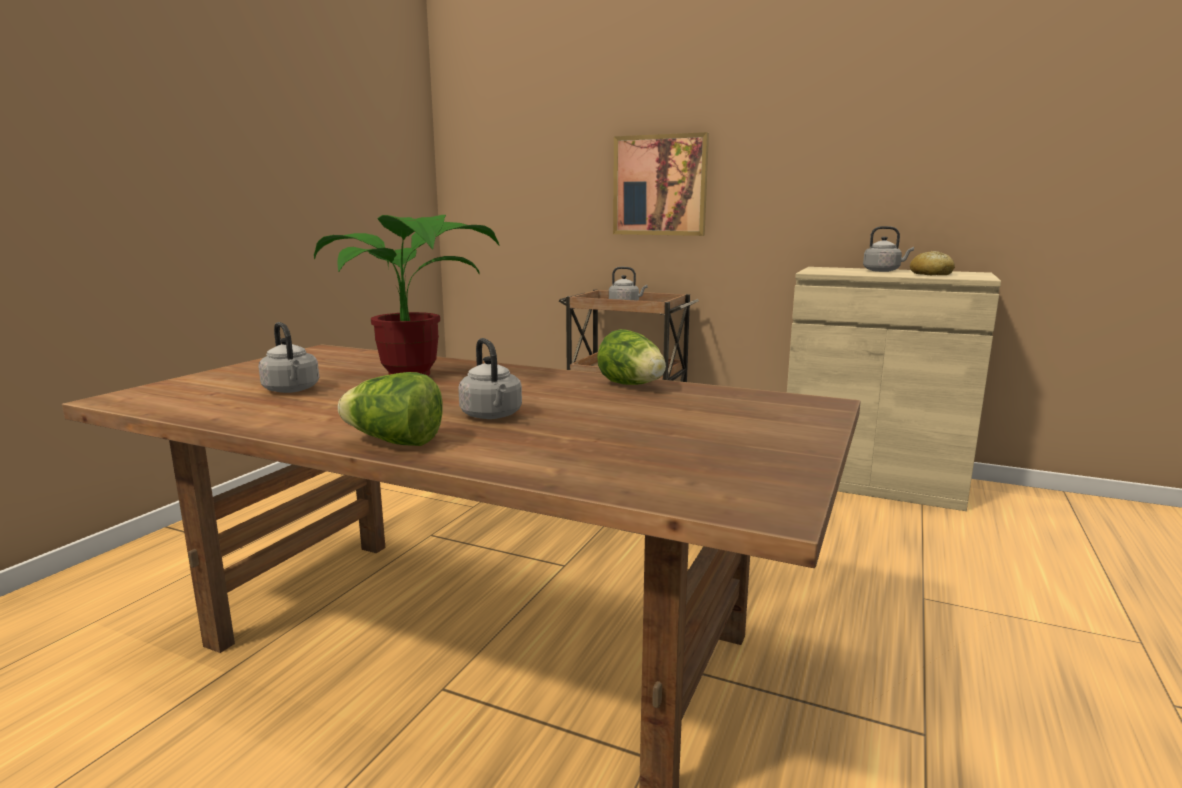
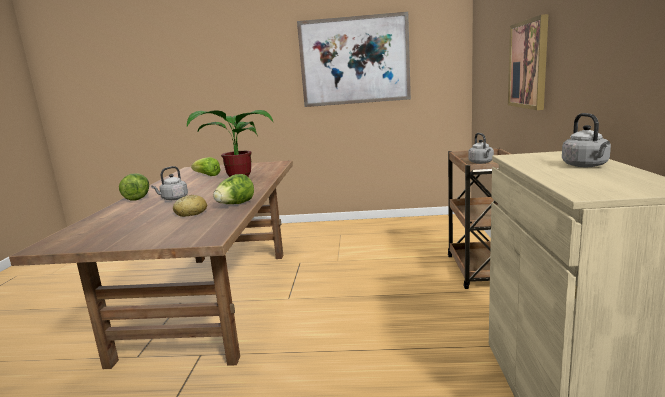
camera: 70 degrees right, 0 degrees up
grey kettle [258,322,319,393] -> lettuce [191,157,221,176]
bread [910,251,955,275] -> bread moved to [173,195,207,217]
none -> picture [297,11,411,107]

